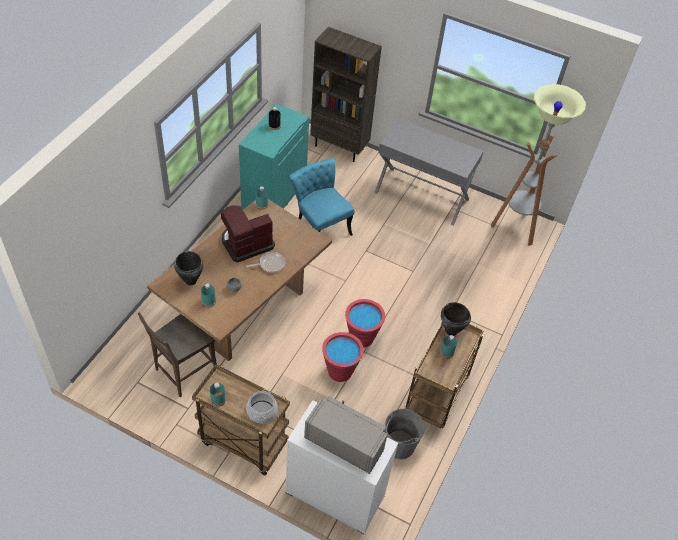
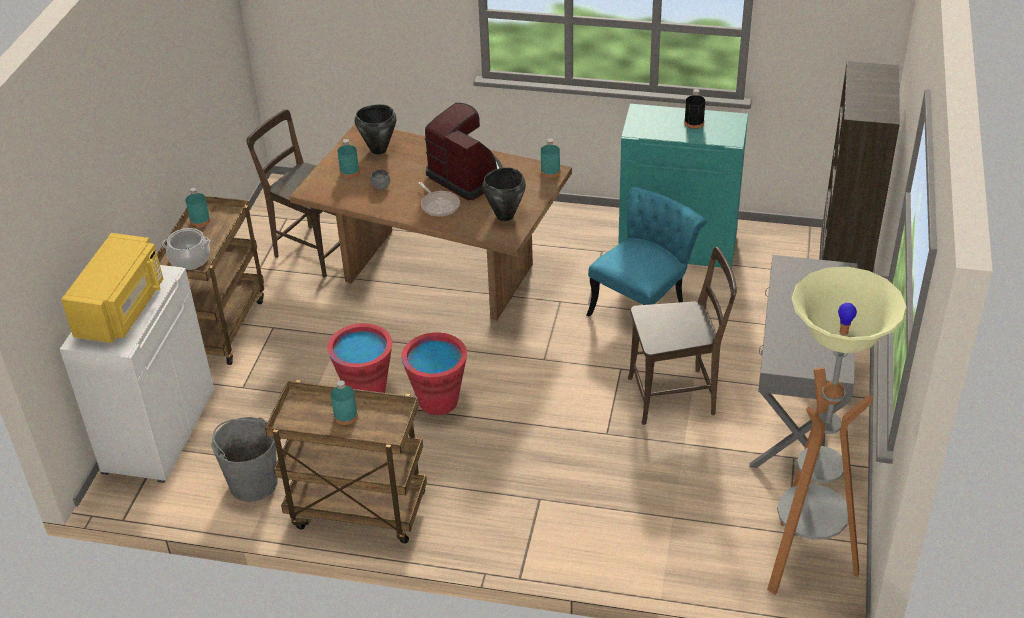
camera: 80 degrees right, 10 degrees down
grey microwave [304,396,388,474] -> yellow microwave [61,233,163,343]
black cooking pot [441,302,471,336] -> black cooking pot moved to [482,167,526,221]
none -> brown chair [628,247,737,425]

